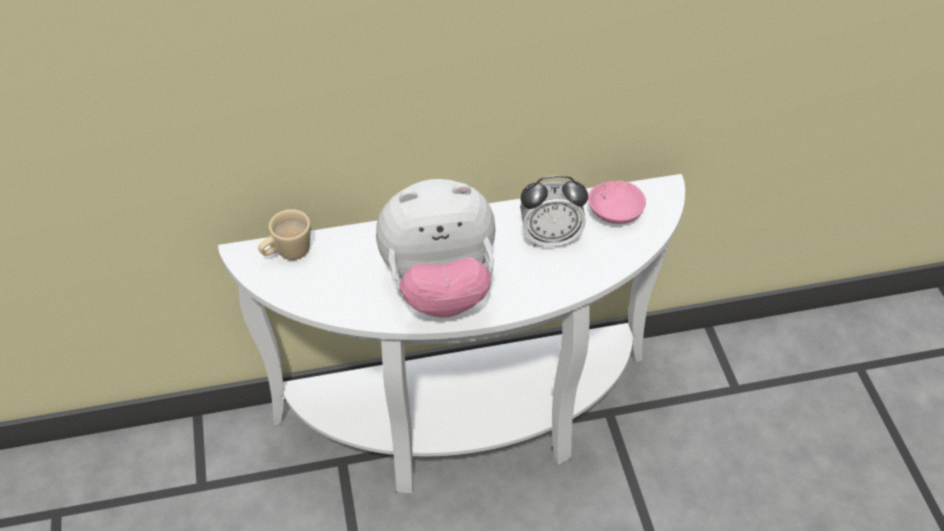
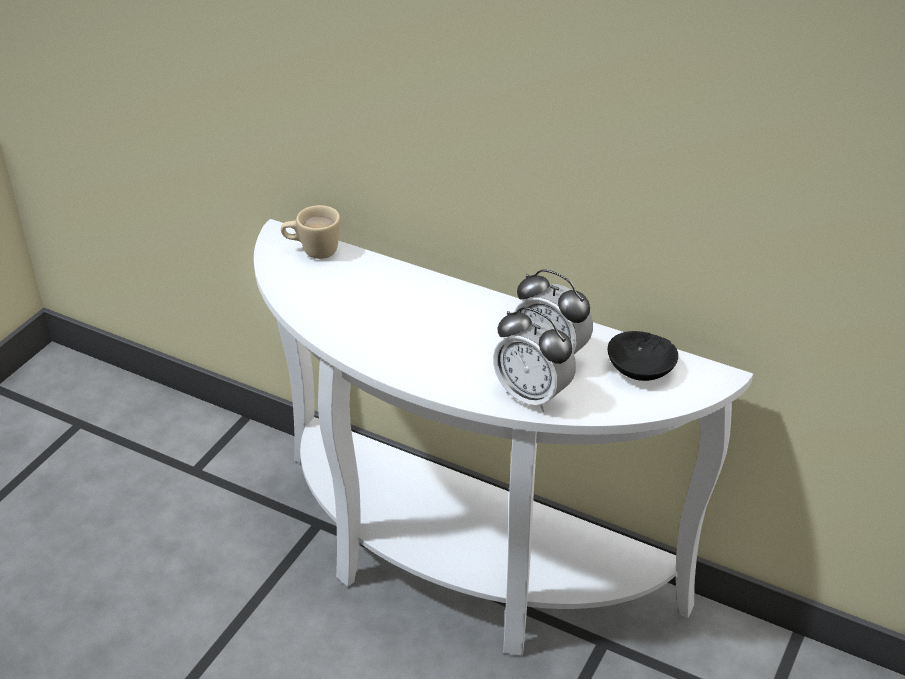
camera: 40 degrees right, 10 degrees down
plush toy [376,179,496,317] -> none
pink bowl [588,181,646,224] -> black bowl [608,331,678,381]
none -> alarm clock [493,307,576,412]

